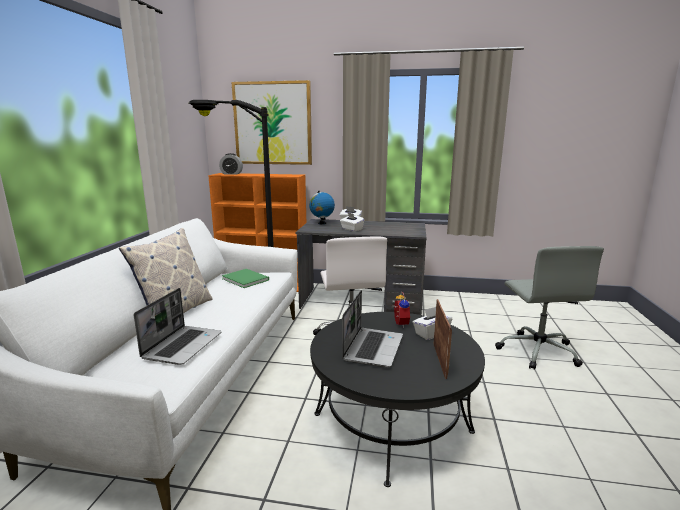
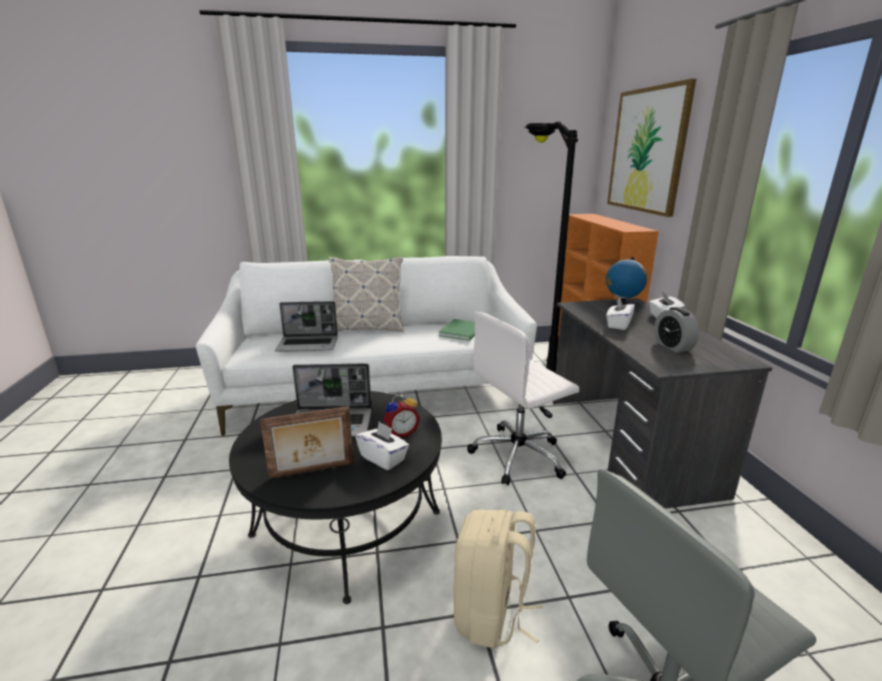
camera: 70 degrees right, 5 degrees up
alarm clock [219,153,243,174] -> alarm clock moved to [654,307,699,353]
none -> beige backpack [453,510,543,648]

